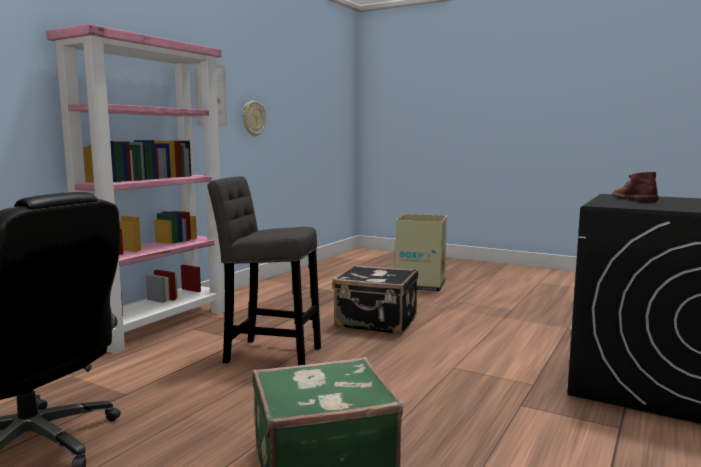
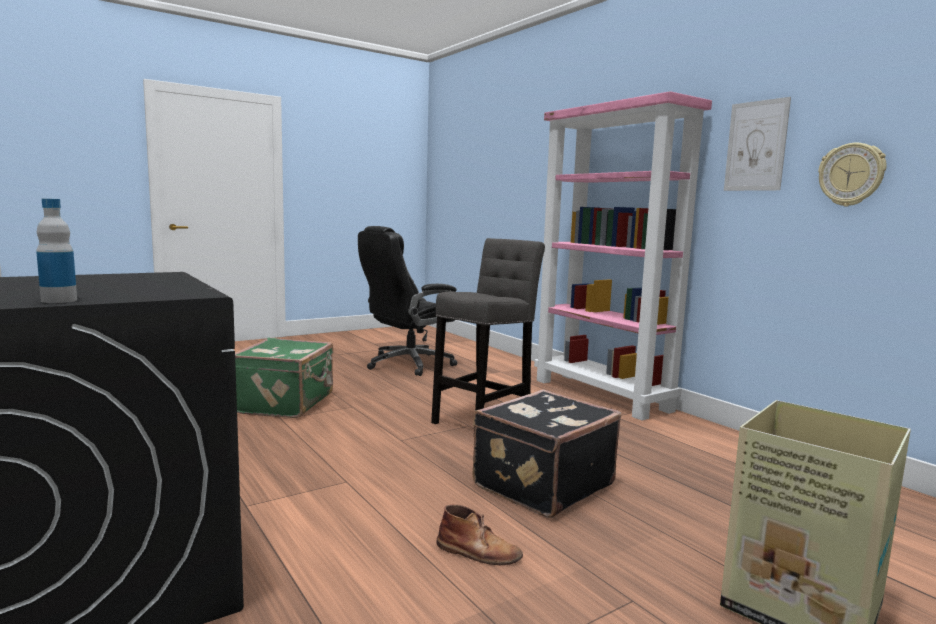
camera: 115 degrees right, 0 degrees up
brown boot [612,172,659,201] -> brown boot moved to [437,504,523,565]
none -> bottle [36,199,77,303]

